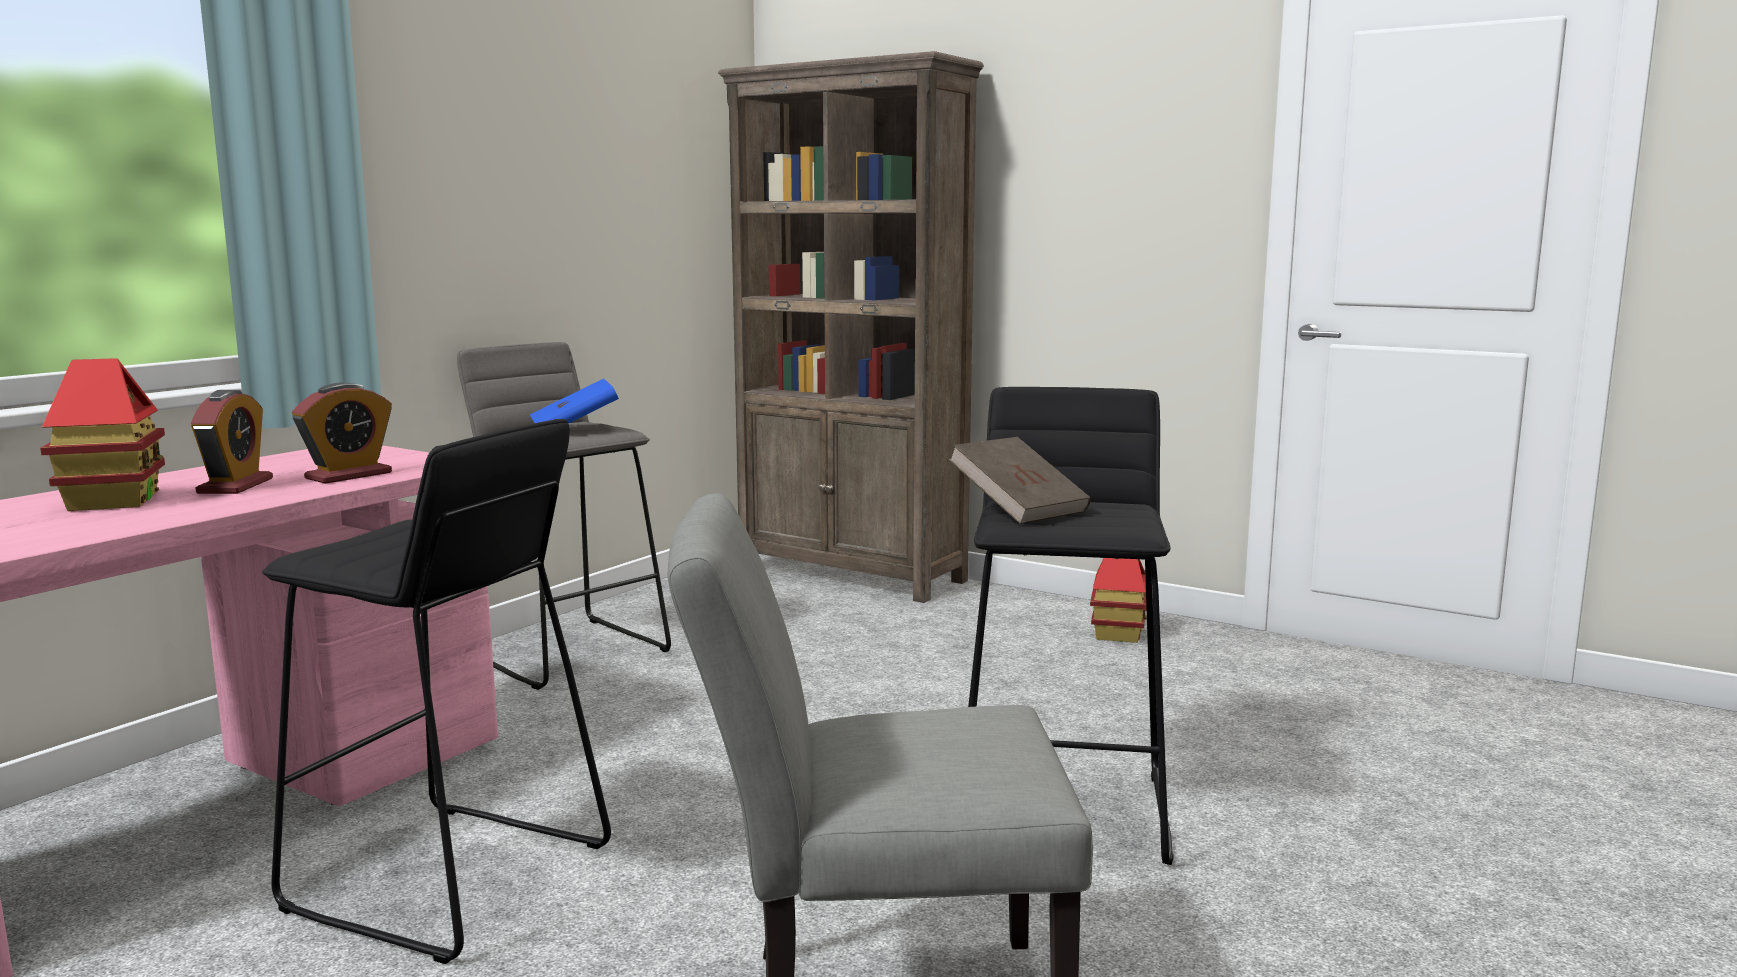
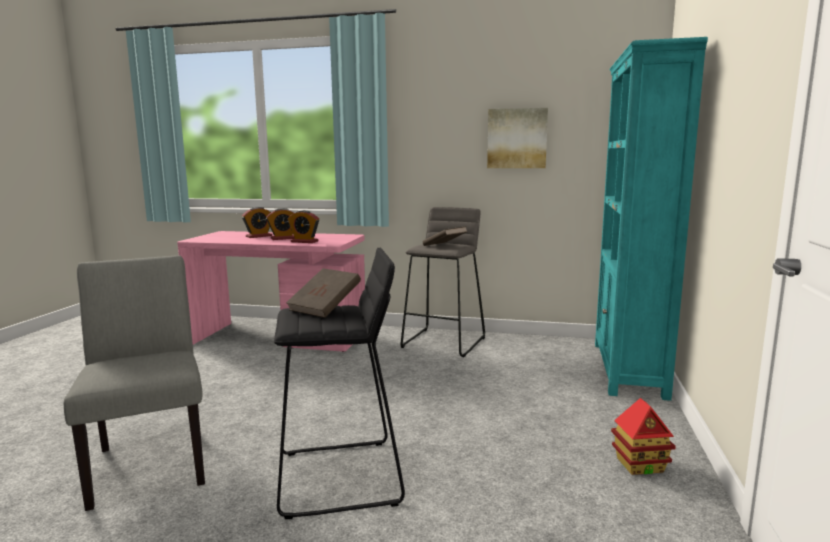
camera: 70 degrees right, 0 degrees up
toy house [40,358,165,511] -> alarm clock [242,207,272,238]
black stool [262,419,611,964] -> none
blue book [530,379,619,424] -> brown book [423,226,467,246]
brown bookcase [718,51,984,603] -> turquoise bookcase [595,37,708,401]
none -> picture [487,108,548,168]

